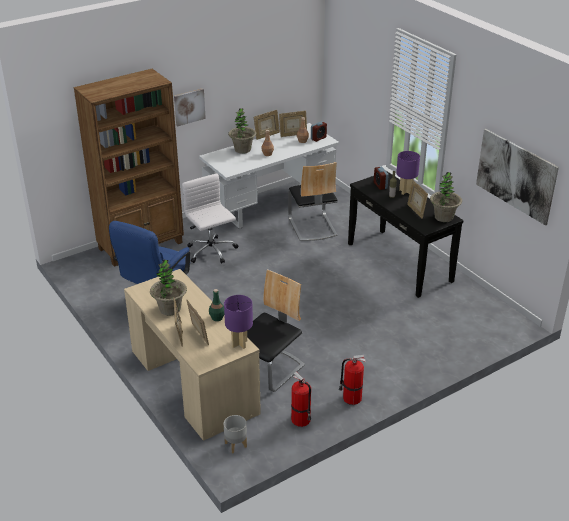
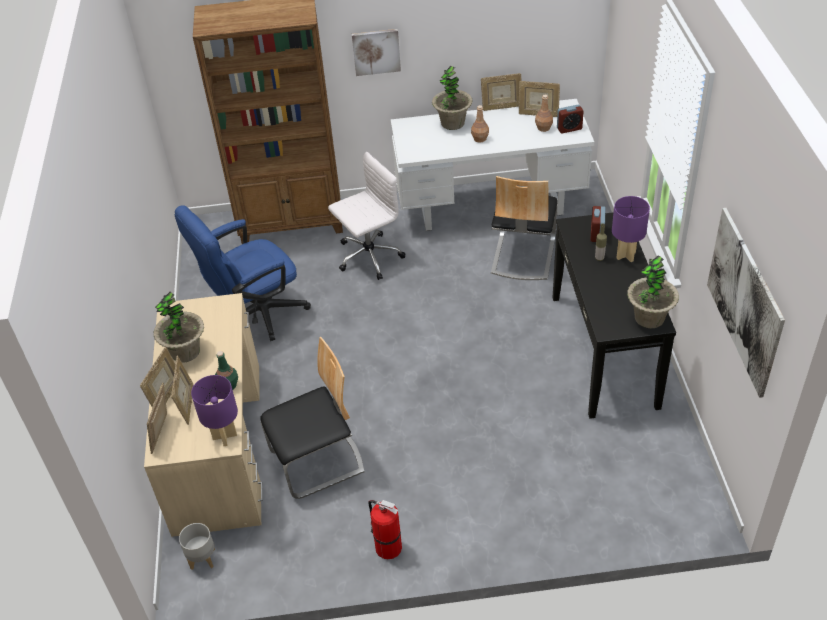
camera: 30 degrees right, 10 degrees up
white office chair [182,173,238,264] -> white office chair turned 60 degrees clockwise [328,151,405,280]
fire extinguisher [291,372,311,427] -> none
picture frame [407,180,428,219] -> picture frame moved to [147,383,167,454]

